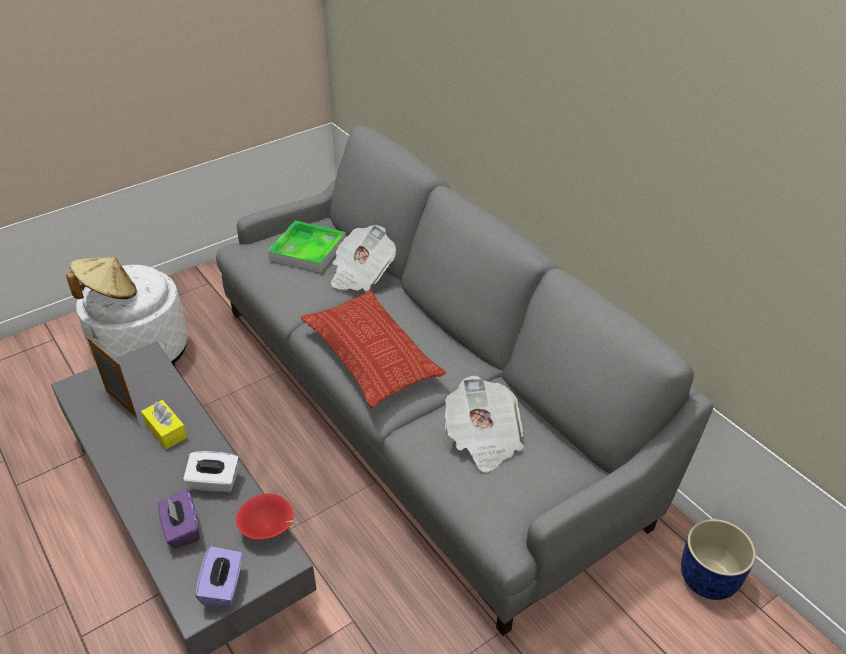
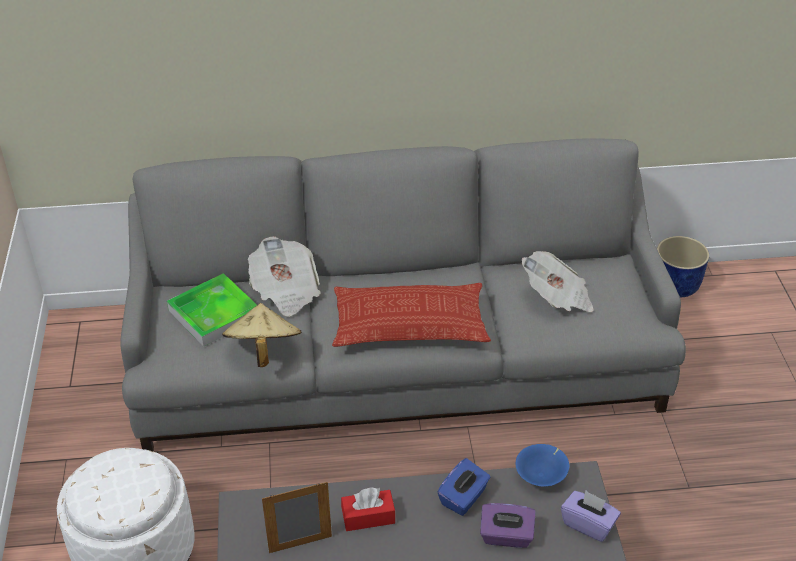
camera: 60 degrees left, 0 degrees up
beige hat [66,257,137,299] -> beige hat moved to [222,303,301,367]
yellow tissue box [141,400,187,449] -> red tissue box [341,487,395,531]
white tissue box [183,451,239,492] -> blue tissue box [437,458,491,516]
red bowl [236,493,294,539] -> blue bowl [516,444,569,487]

